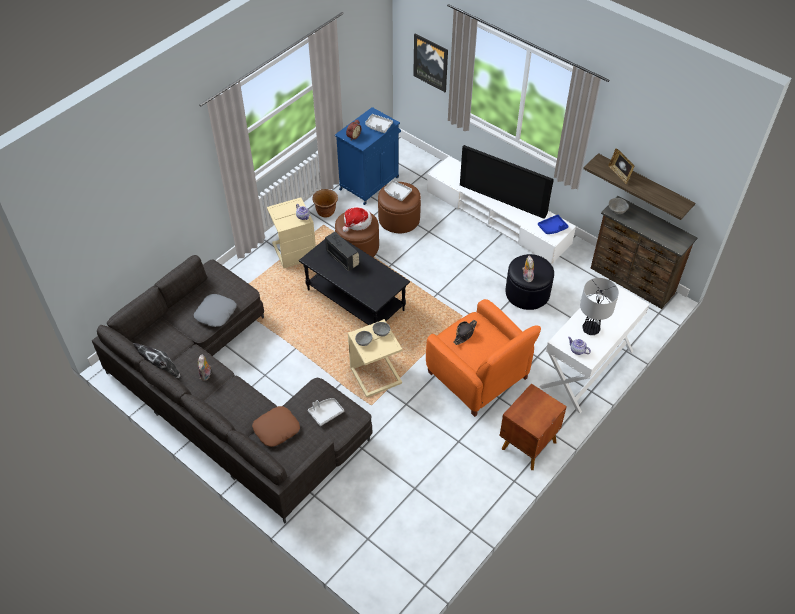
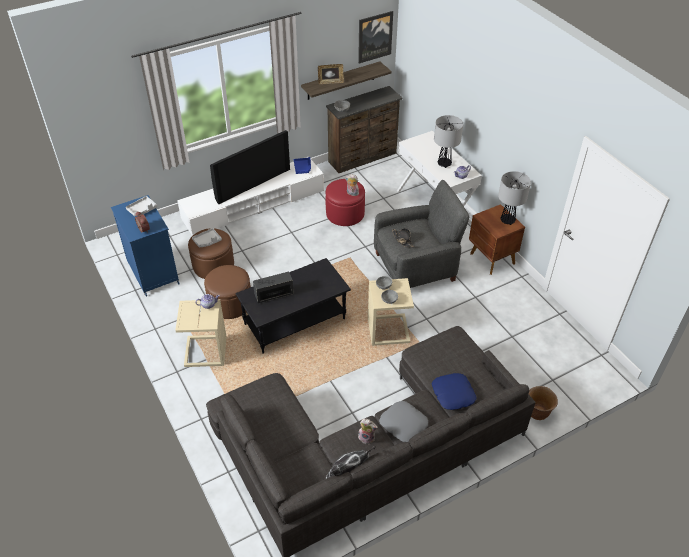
camera: 70 degrees left, 5 degrees down
grey pillow [194,294,237,327] -> grey pillow moved to [379,401,428,442]
brown pillow [252,406,300,447] -> blue pillow [432,373,477,410]
grey tray [308,398,344,426] -> none
brown planter [312,189,338,217] -> brown planter moved to [528,386,558,420]
hat [342,206,372,232] -> none
picture [413,33,448,92] -> picture moved to [358,11,393,63]
orange armchair [426,299,541,417] -> grey armchair [374,180,470,288]
black ottoman [506,254,554,310] -> red ottoman [326,179,365,226]
none -> table lamp [498,171,531,225]

